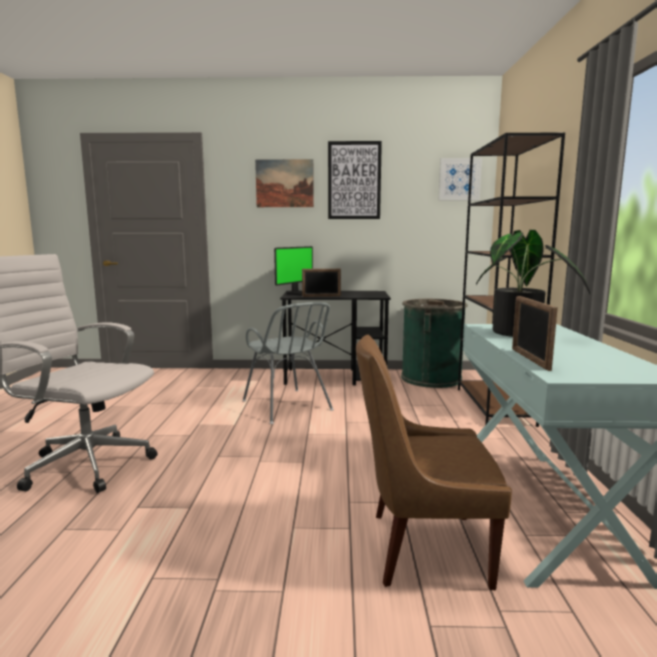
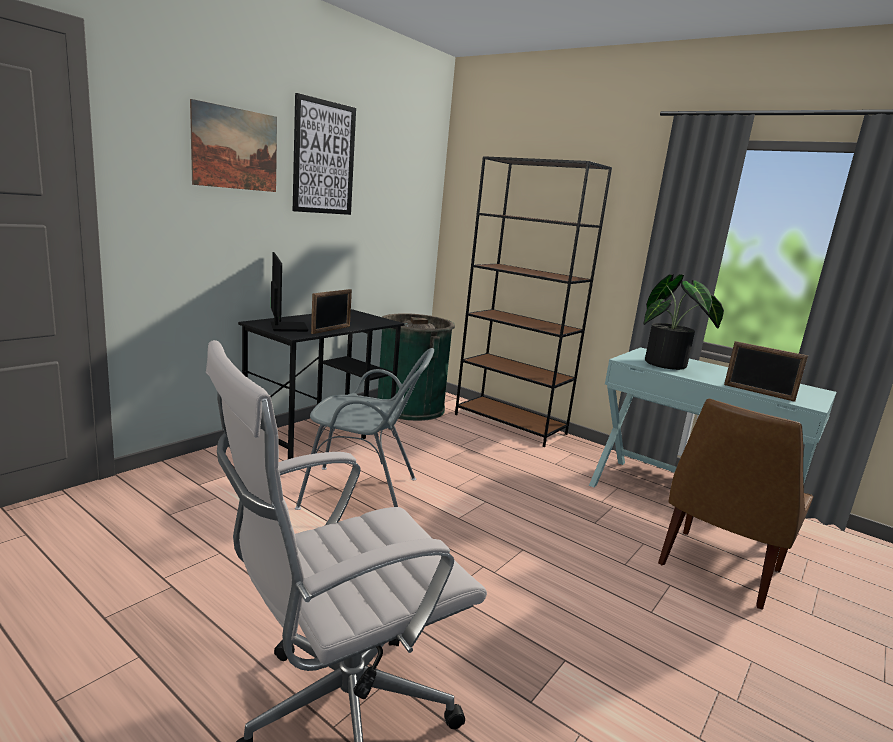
camera: 55 degrees left, 5 degrees up
picture [438,158,482,201] -> none

